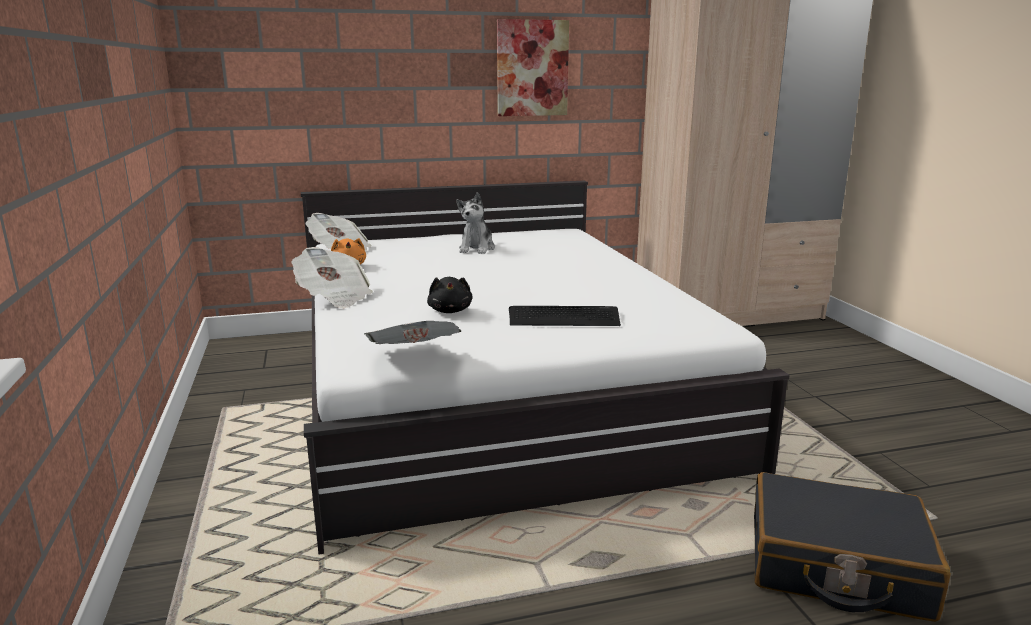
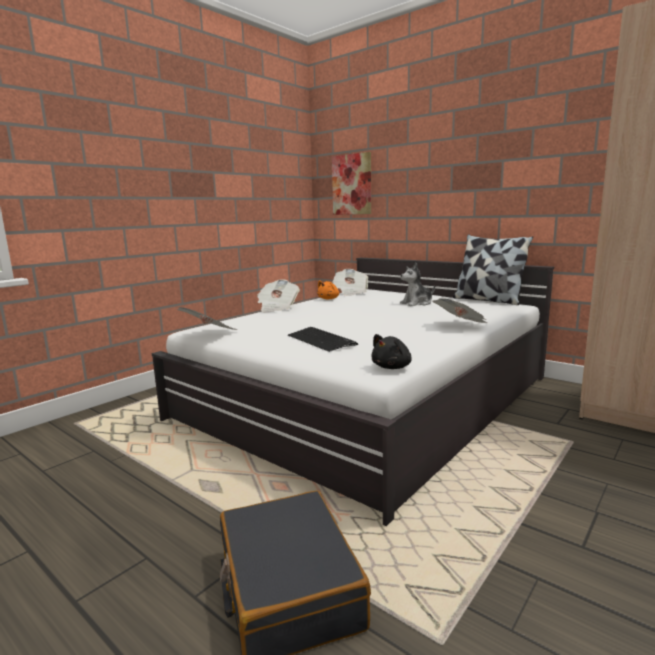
camera: 55 degrees right, 5 degrees down
black plush toy [427,277,473,313] -> black plush toy moved to [371,334,412,369]
picture [497,19,569,116] -> picture moved to [332,152,371,215]
none -> newspaper [432,298,487,323]
none -> pillow [453,235,533,305]

